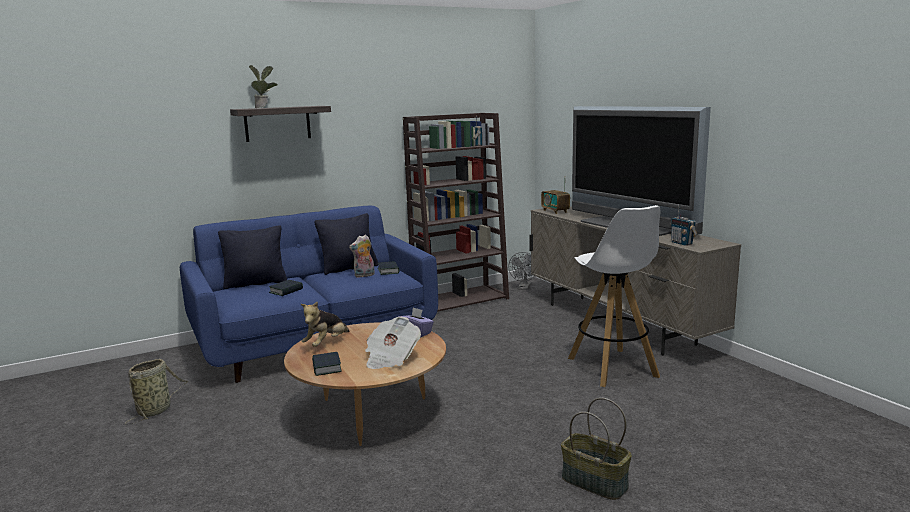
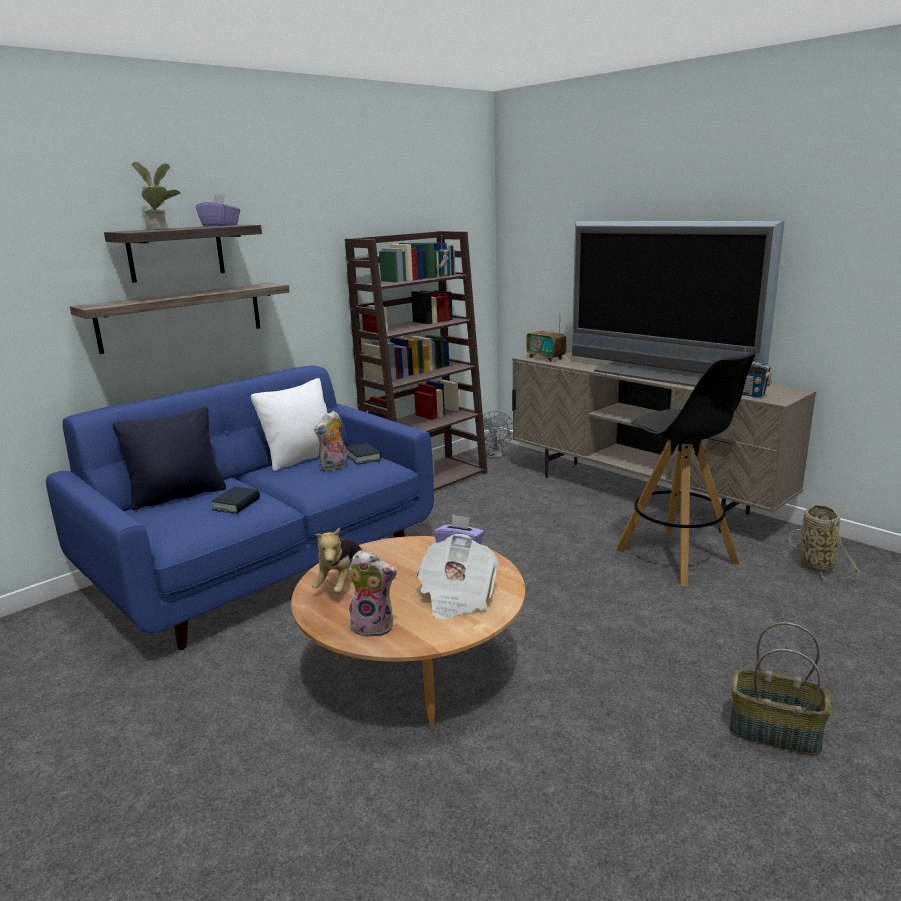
camera: 15 degrees left, 5 degrees up
basket [125,359,188,425] -> basket moved to [789,504,859,582]
book [312,352,342,376] -> plush toy [345,550,397,637]
black pillow [314,213,378,275] -> white pillow [251,378,327,471]
white stool [568,205,661,387] -> black stool [616,351,756,586]
none -> shelf [70,283,290,354]
none -> purple tissue box [196,194,240,227]

